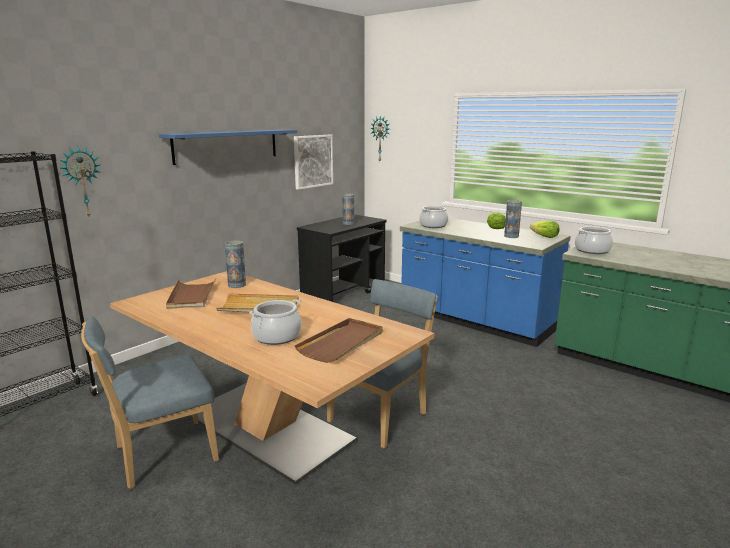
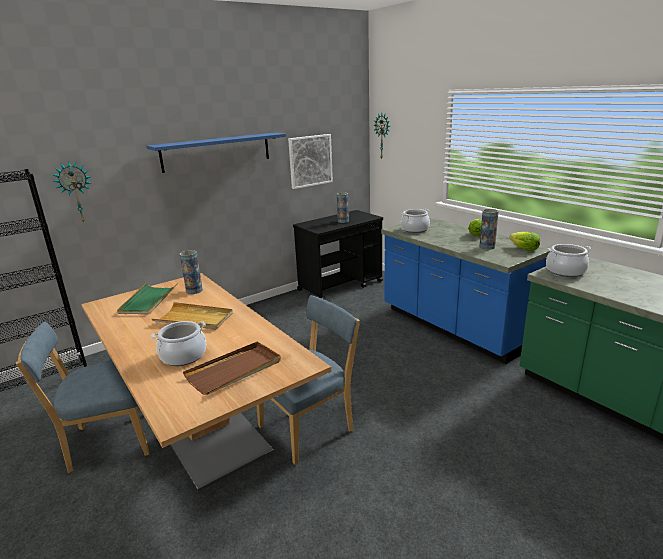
camera: 15 degrees right, 5 degrees up
brown tray [166,279,216,309] -> green tray [117,283,178,315]

